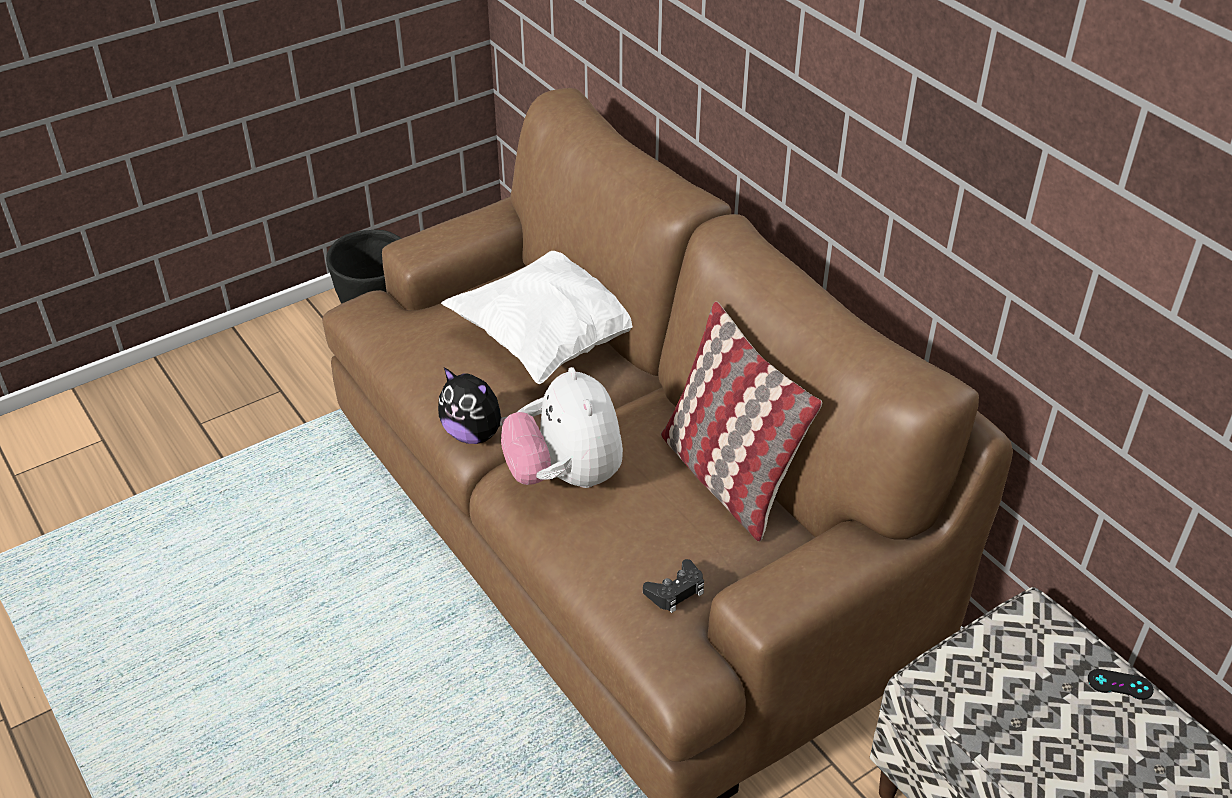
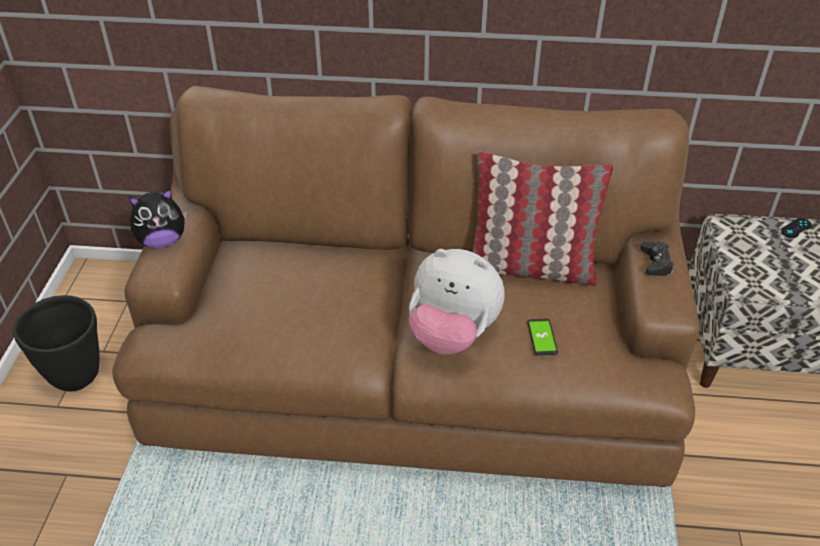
camera: 50 degrees left, 0 degrees up
plush toy [438,367,507,444] -> plush toy moved to [129,188,187,248]
white pillow [441,251,632,384] -> none
black game controller [643,559,704,613] -> black game controller moved to [640,242,674,276]
none -> phone [527,319,558,356]

